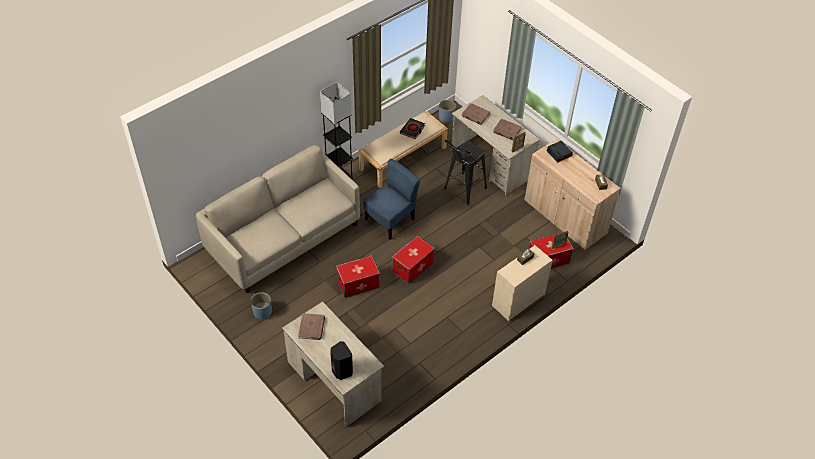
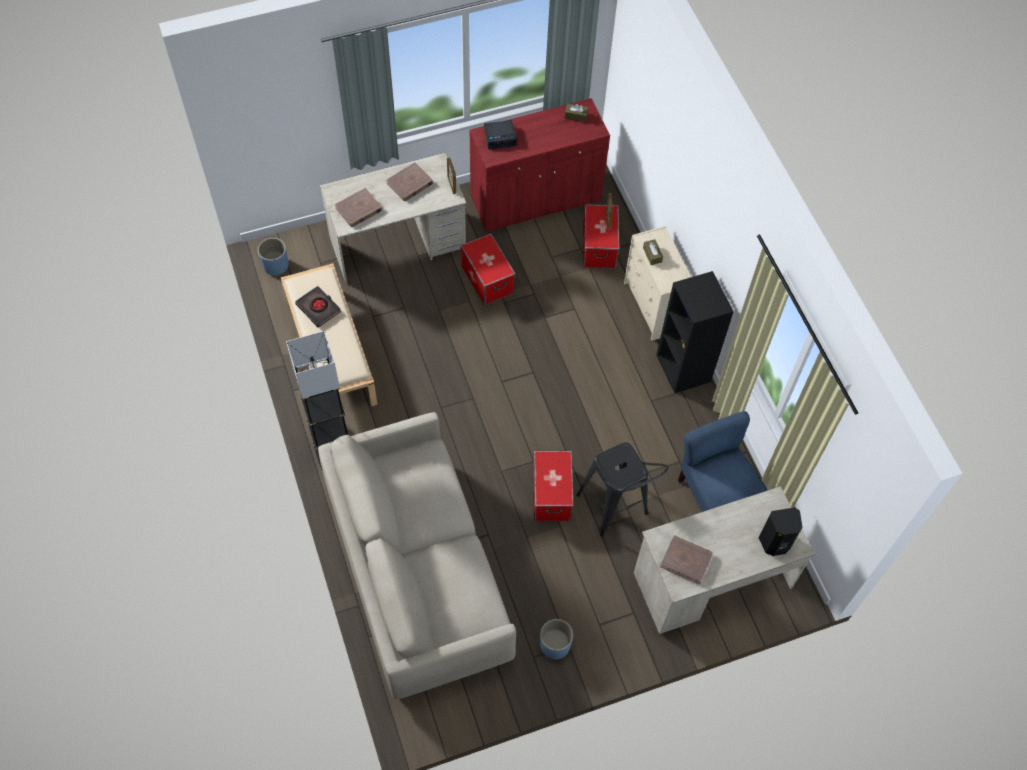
camera: 70 degrees left, 10 degrees up
blue chair [363,159,420,240] -> blue chair moved to [678,411,767,512]
storage box [392,236,435,284] -> storage box moved to [461,233,515,305]
black stool [444,140,487,205] -> black stool moved to [576,442,669,537]
beige cabinet [525,139,621,250] -> red cabinet [469,98,610,232]
none -> black bookcase [656,271,734,393]

